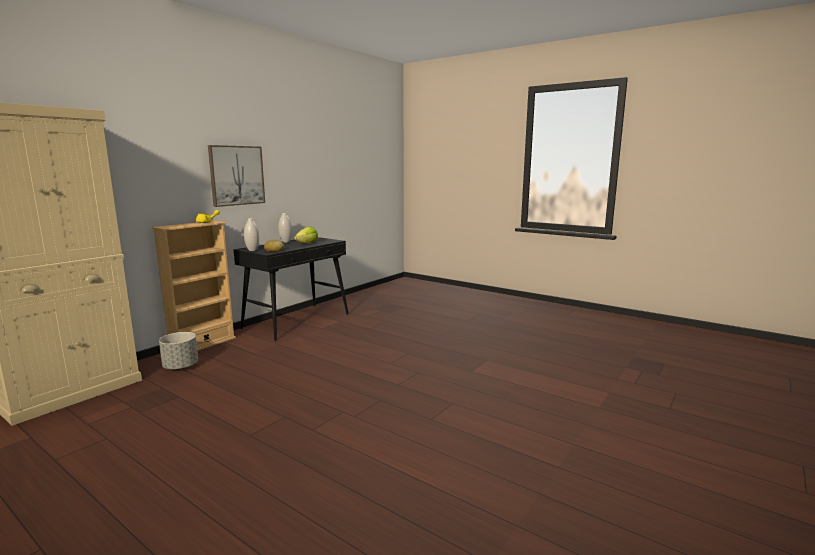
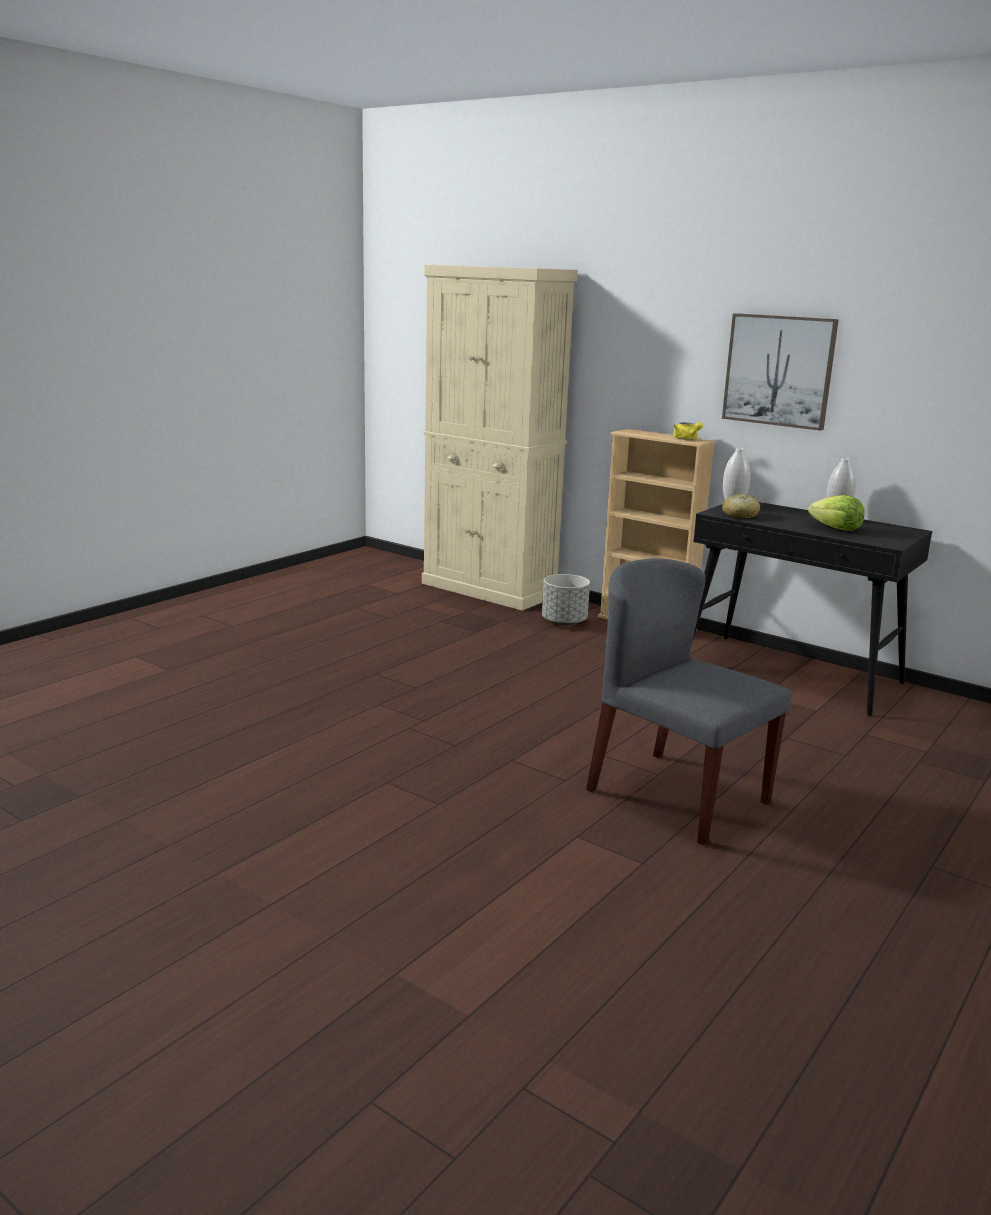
camera: 90 degrees right, 5 degrees up
none -> grey chair [586,558,791,845]

